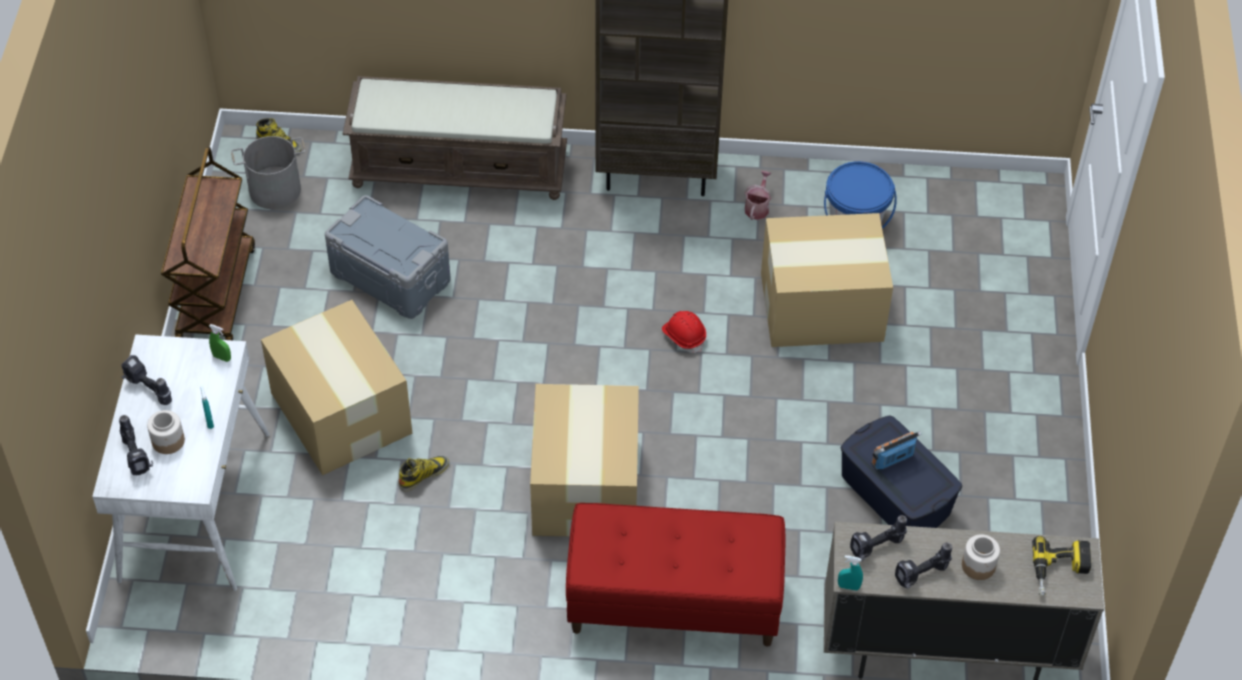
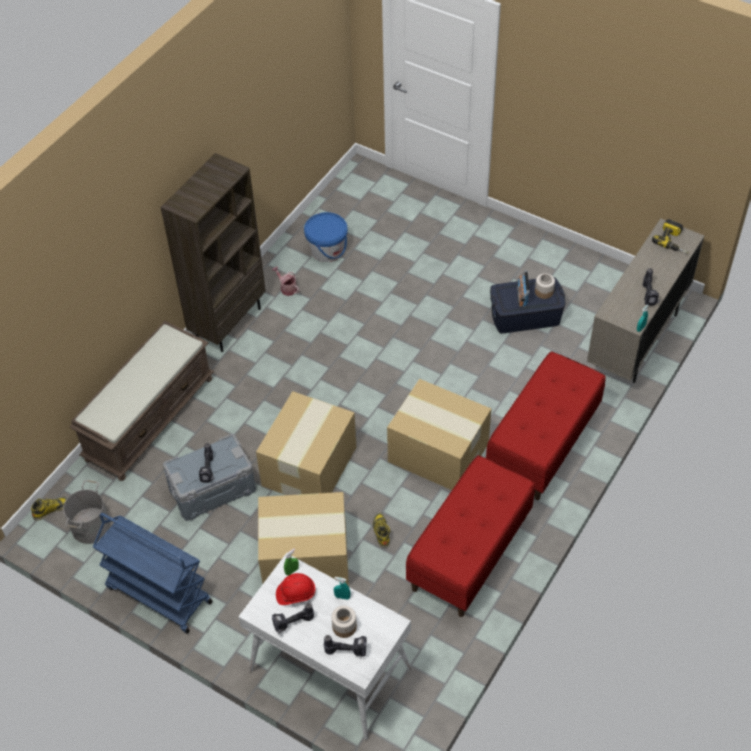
camera: 60 degrees left, 0 degrees up
brown cart [161,147,255,340] -> blue cart [93,513,213,634]
red hard hat [662,311,706,353] -> red hard hat moved to [276,573,316,605]
cardboard box [761,213,893,347] -> cardboard box moved to [256,391,356,495]
power drill [850,515,907,561] -> power drill moved to [199,443,215,483]
jar [962,534,1000,580] -> jar moved to [535,273,555,299]
none -> red bench [406,455,535,617]

